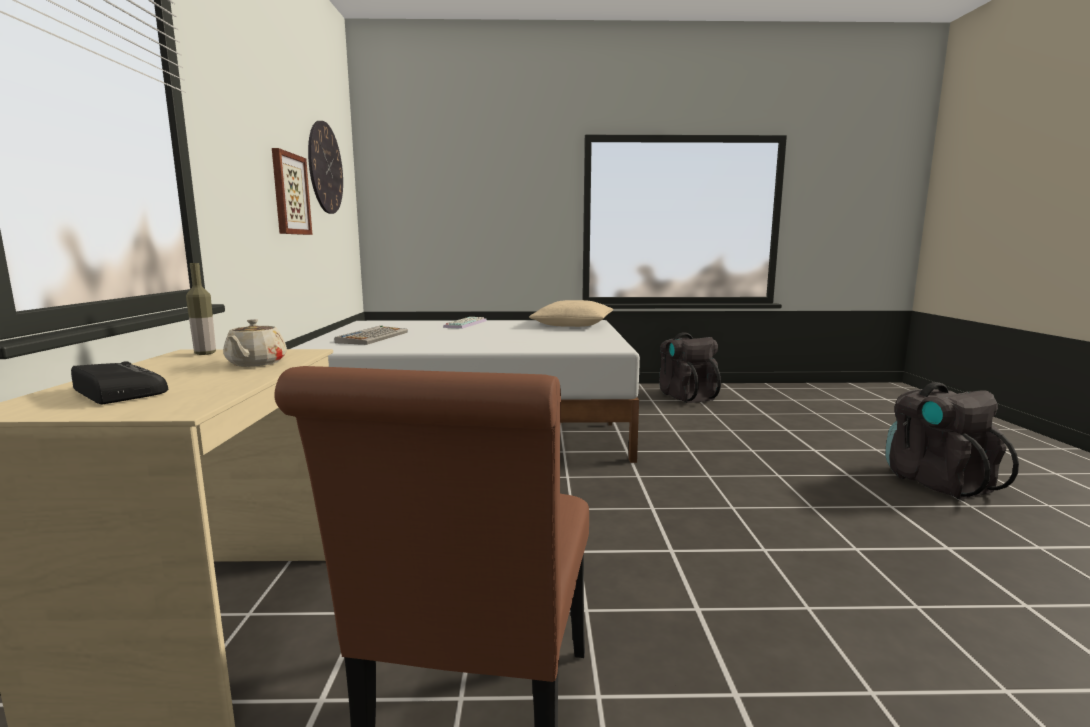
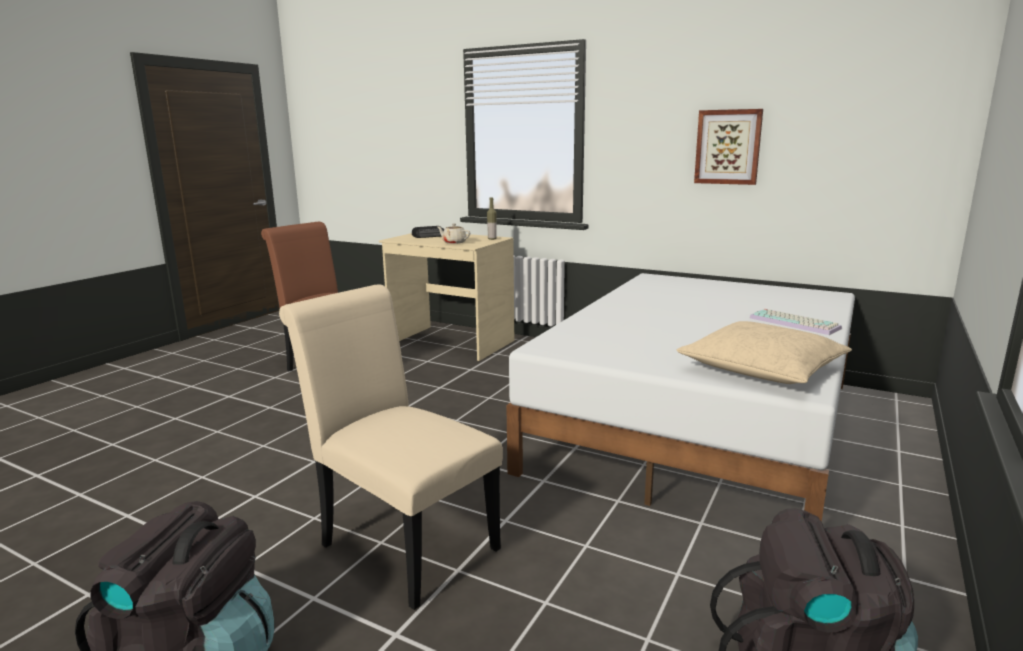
camera: 120 degrees right, 5 degrees up
wall clock [308,121,343,214] -> none
keyboard [335,326,408,345] -> none
none -> beige chair [279,284,503,610]

